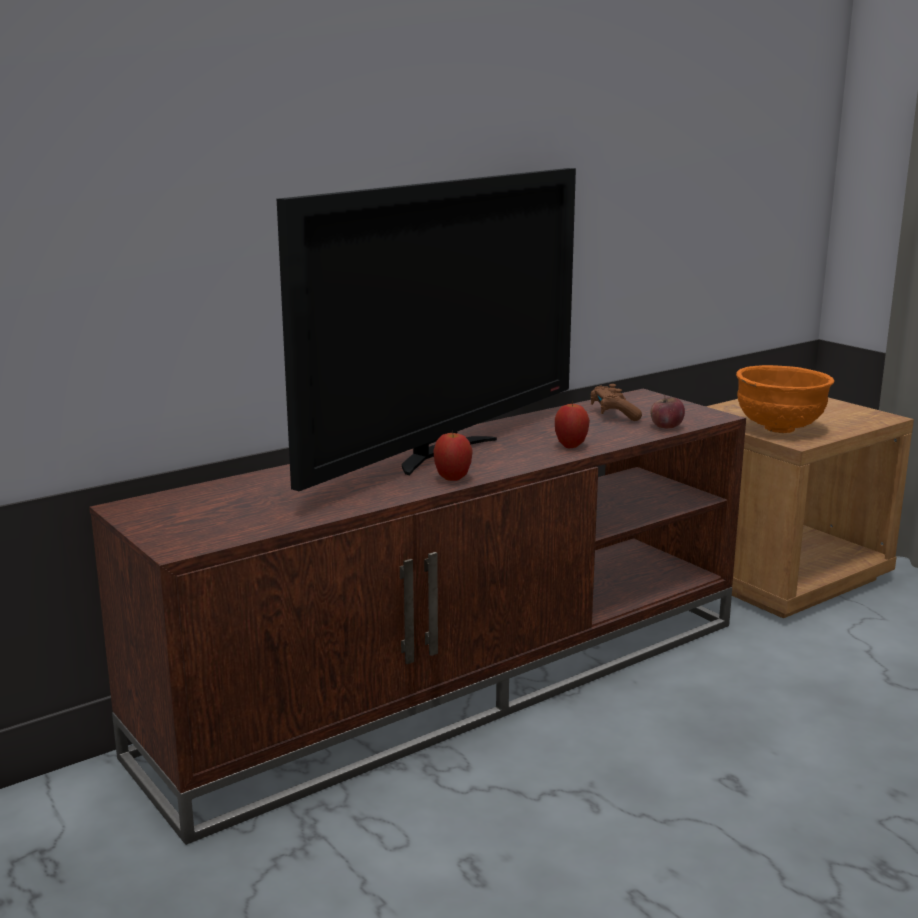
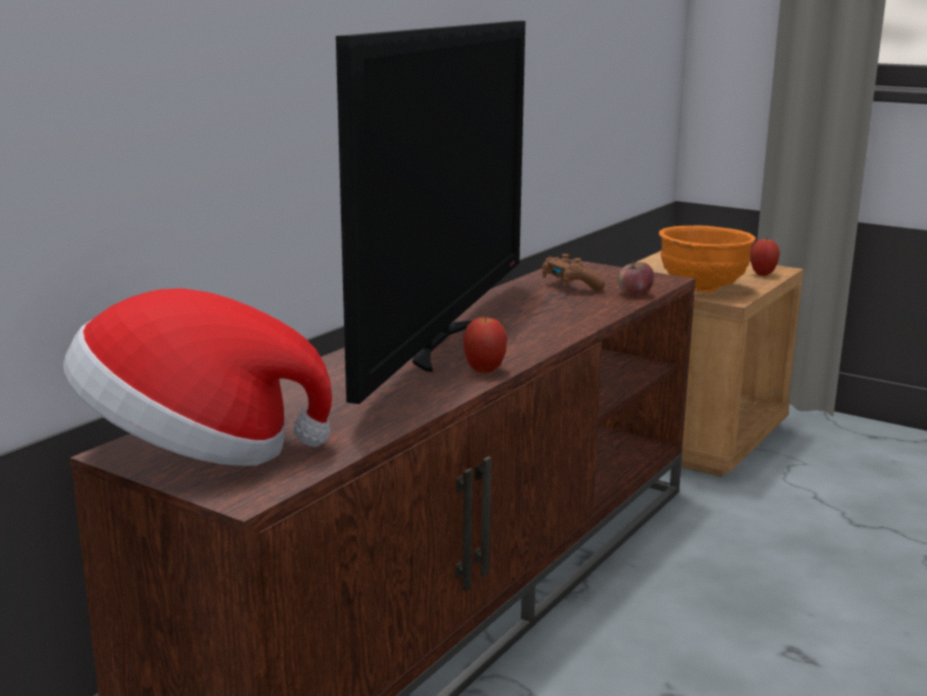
camera: 20 degrees left, 0 degrees up
apple [555,401,590,448] -> apple moved to [750,236,780,276]
none -> hat [63,288,332,466]

